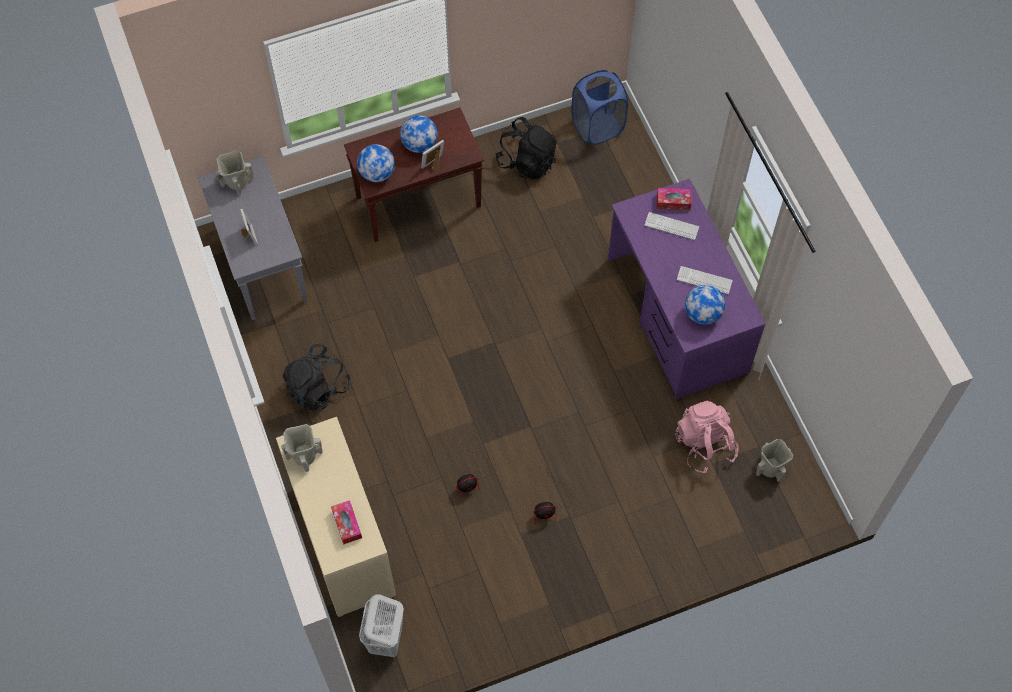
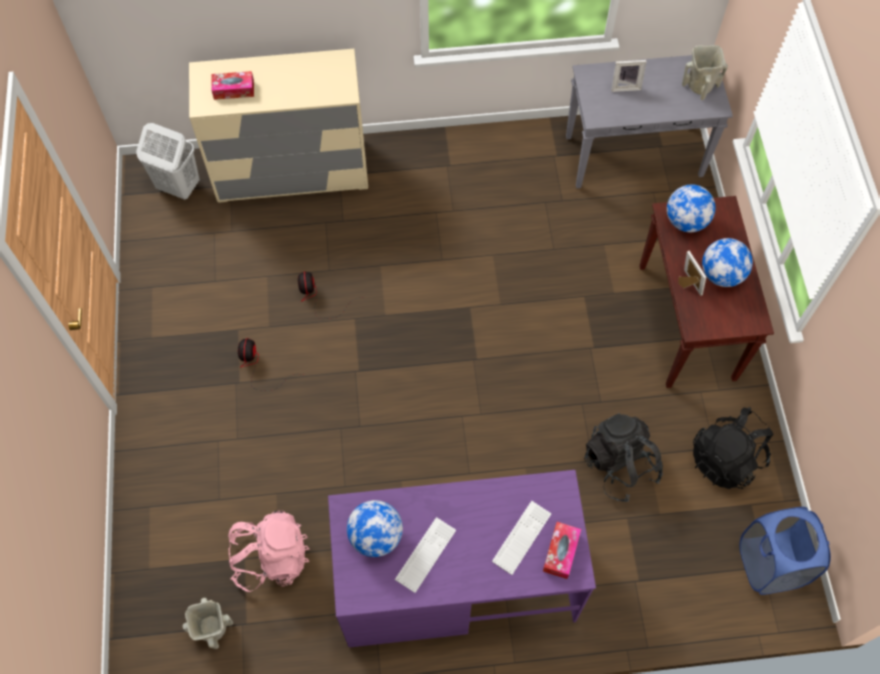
camera: 105 degrees right, 0 degrees up
beige vase [281,424,322,472] -> none
black backpack [283,343,351,411] -> black backpack moved to [584,413,663,502]

